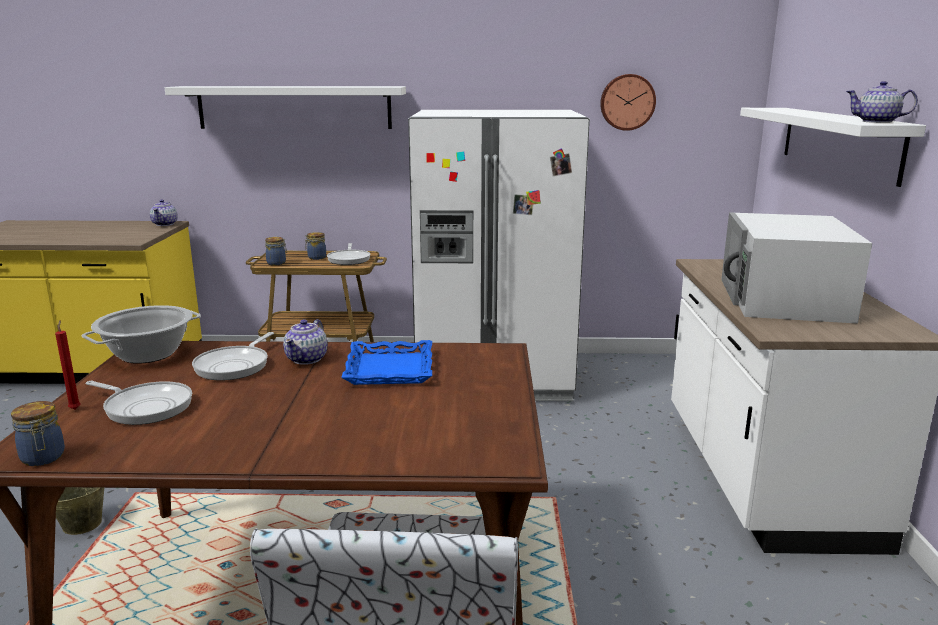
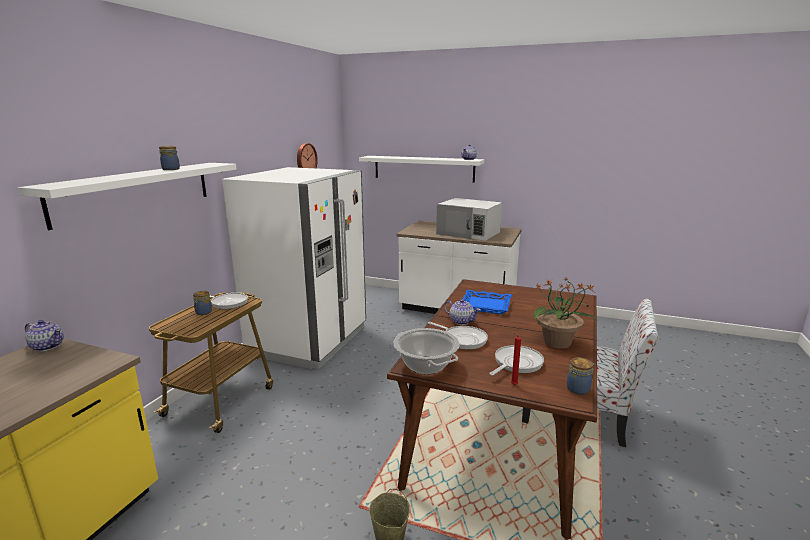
camera: 70 degrees left, 0 degrees up
jar [265,237,287,265] -> jar moved to [159,145,180,170]
none -> potted plant [532,277,597,348]

